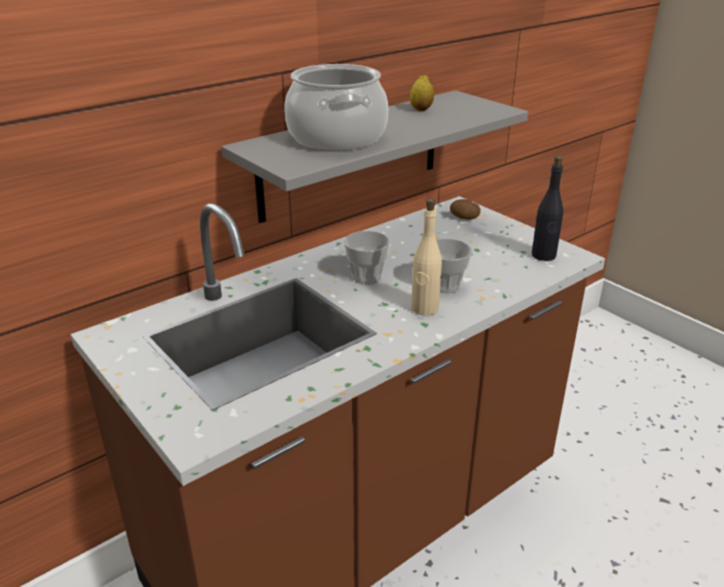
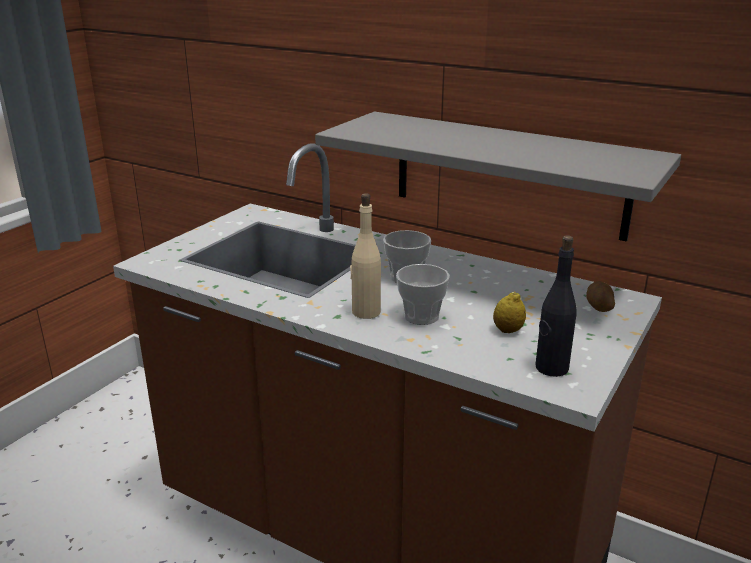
camera: 70 degrees right, 5 degrees down
cooking pot [284,64,388,151] -> none
lemon [410,74,434,111] -> lemon moved to [493,292,526,333]

